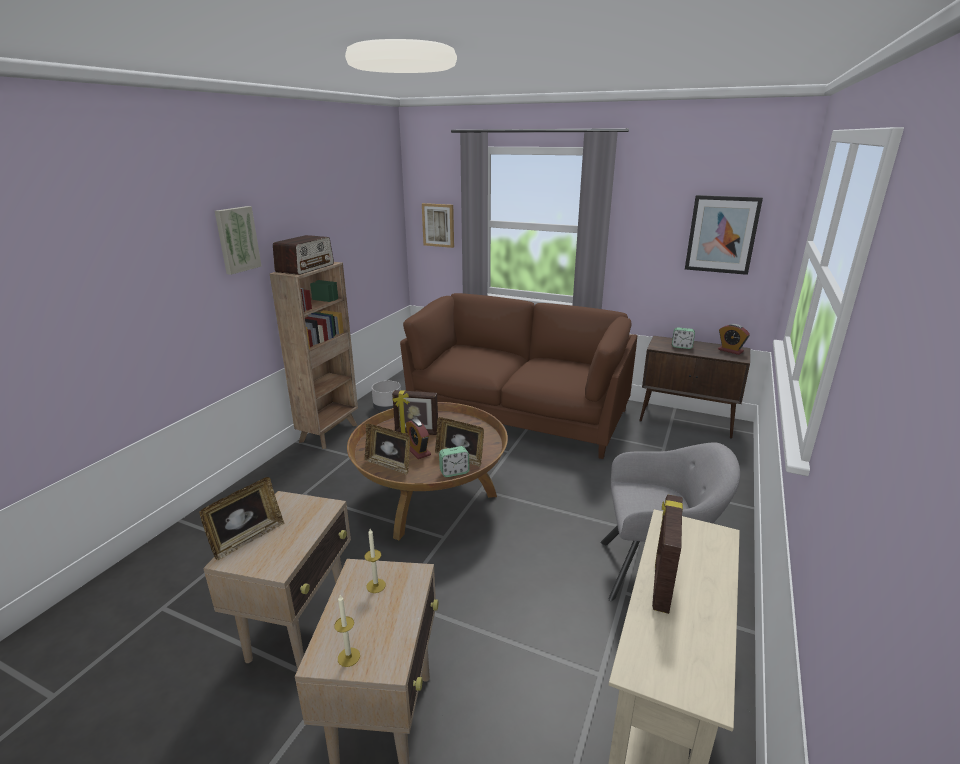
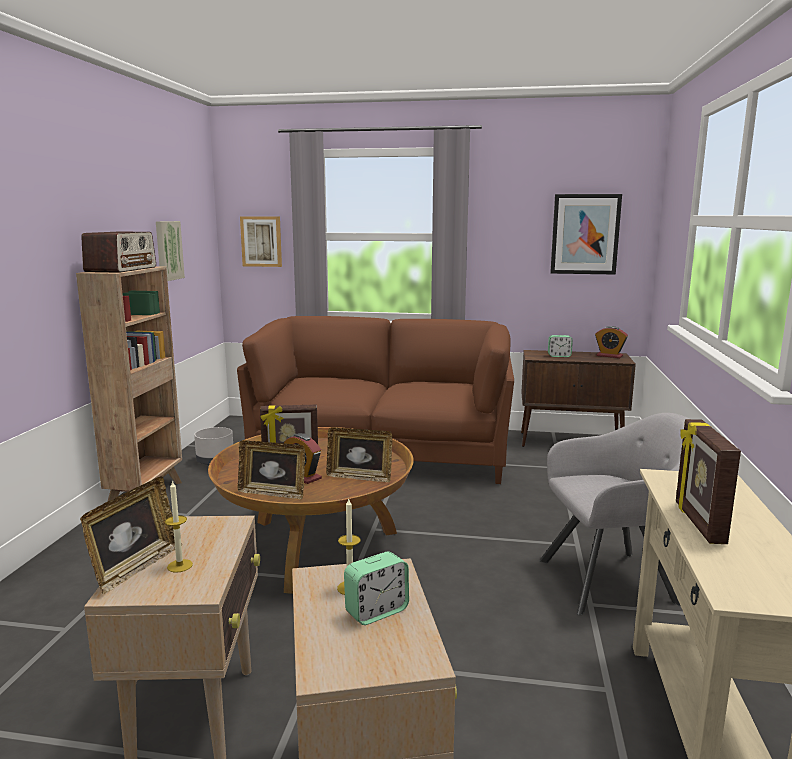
camera: 15 degrees left, 10 degrees down
picture [215,206,262,275] -> picture moved to [156,221,185,281]
candle [334,595,360,667] -> candle moved to [165,480,193,573]
alarm clock [439,446,470,477] -> alarm clock moved to [344,552,409,625]

